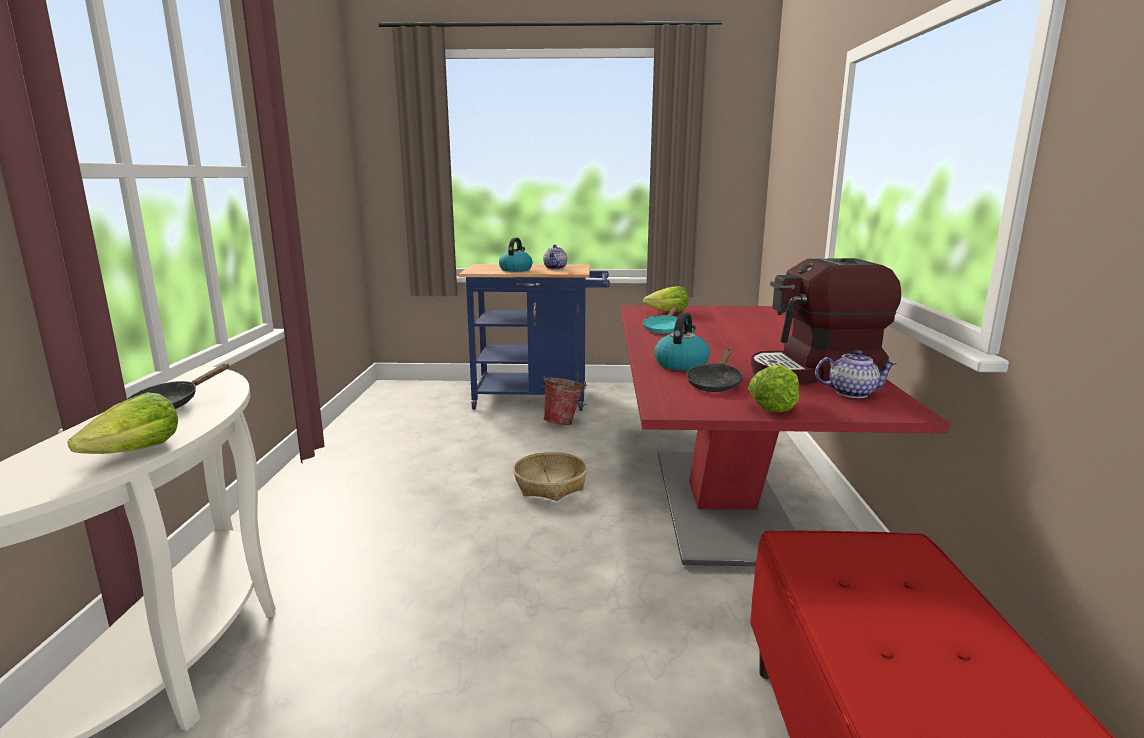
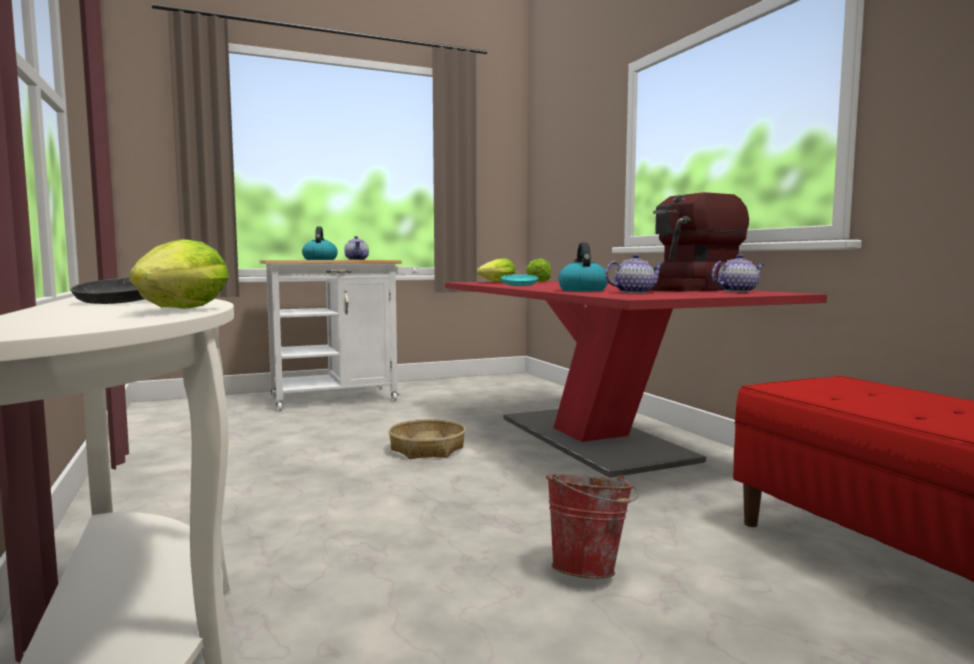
camera: 25 degrees left, 10 degrees down
blue cart [459,264,610,411] -> white cart [260,260,419,411]
bucket [543,376,586,425] -> bucket moved to [546,474,639,579]
black frying pan [686,349,743,392] -> teapot [605,254,664,293]
lettuce [748,366,799,412] -> lettuce moved to [526,258,552,282]

